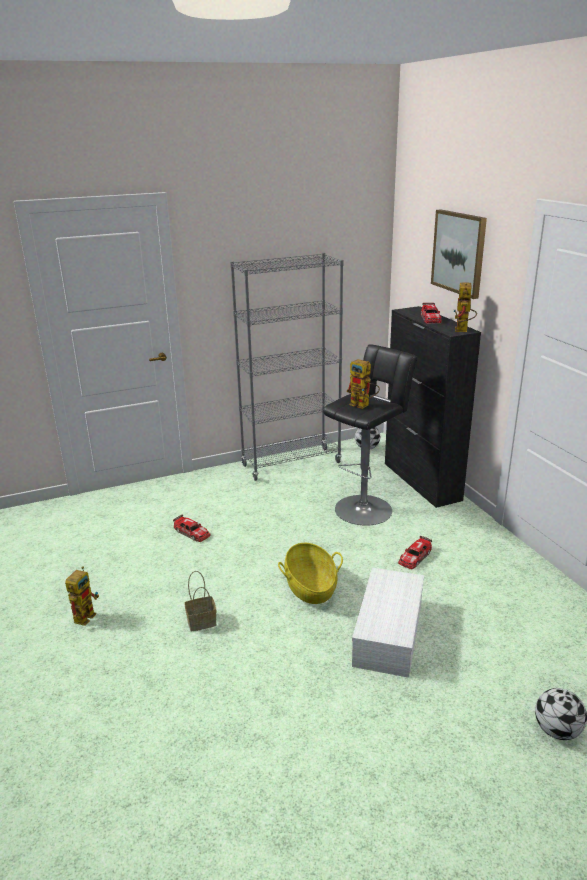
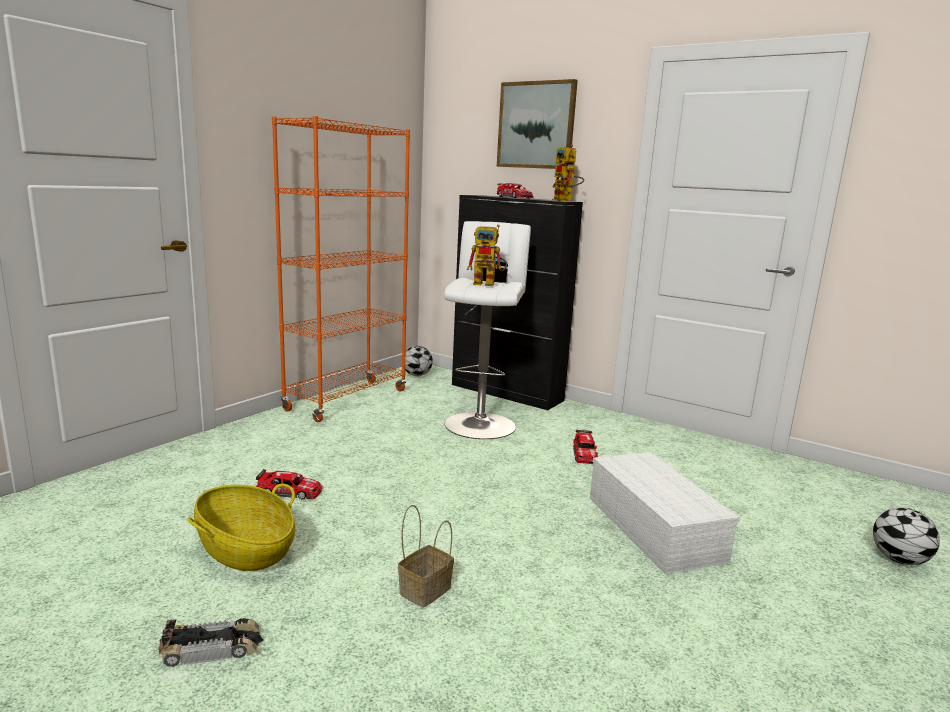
camera: 35 degrees left, 10 degrees down
toy robot [65,566,99,626] -> toy car [158,618,263,667]
grey bookcase [230,253,343,481] -> orange bookcase [272,116,410,422]
basket [278,543,343,604] -> basket moved to [187,484,295,571]
black stool [323,344,417,526] -> white stool [444,221,531,439]

